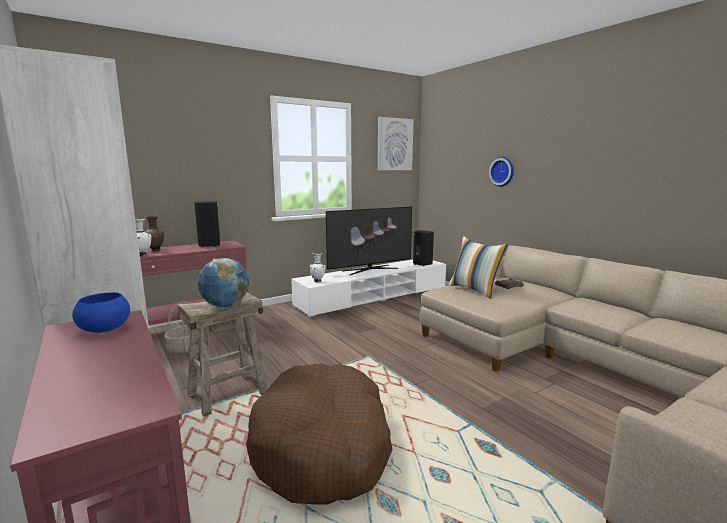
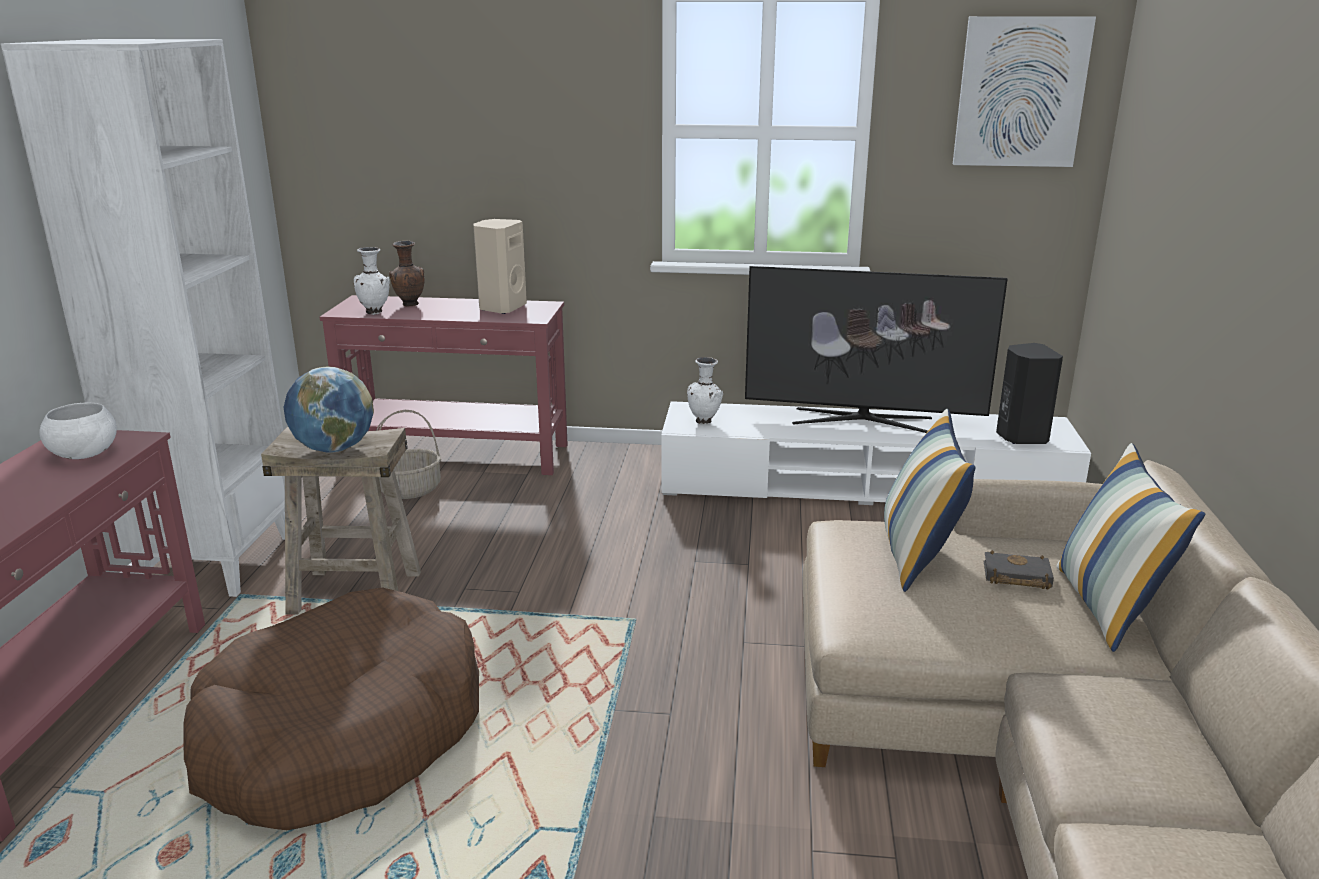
camera: 40 degrees right, 10 degrees up
blue bowl [72,292,130,333] -> white bowl [39,402,117,459]
black speaker [194,201,220,247] -> beige speaker [473,219,527,314]
wall clock [489,157,514,187] -> none
none -> pillow [1056,443,1205,652]

